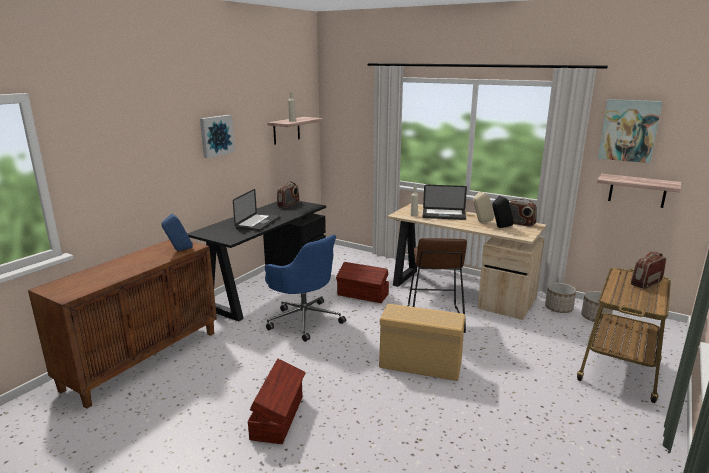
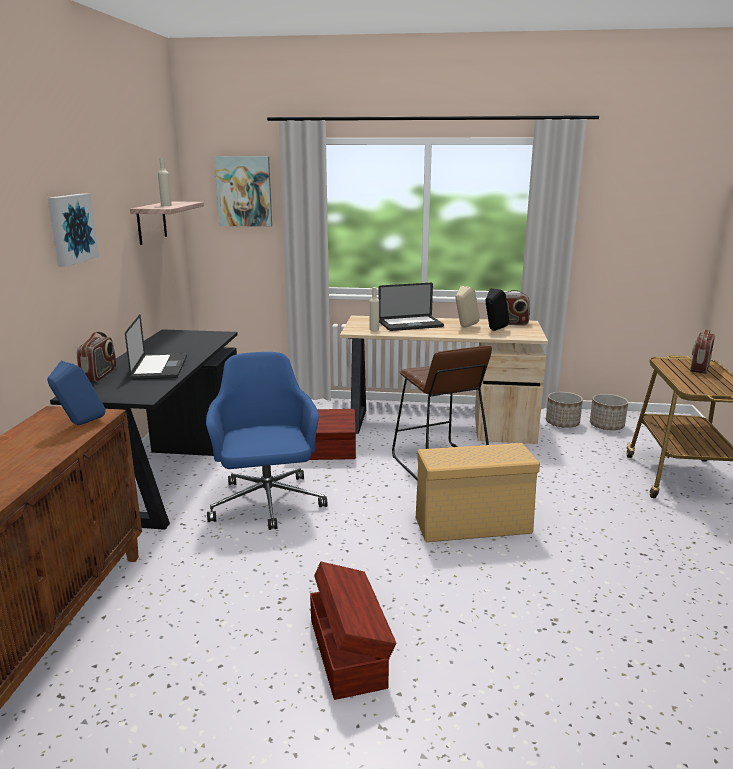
camera: 25 degrees left, 0 degrees up
blue office chair [265,234,346,342] -> blue office chair turned 120 degrees counterclockwise [206,352,328,530]
radio [277,181,299,208] -> radio moved to [77,332,117,382]
shelf [597,174,681,208] -> none
picture [598,99,663,163] -> picture moved to [214,156,272,227]

